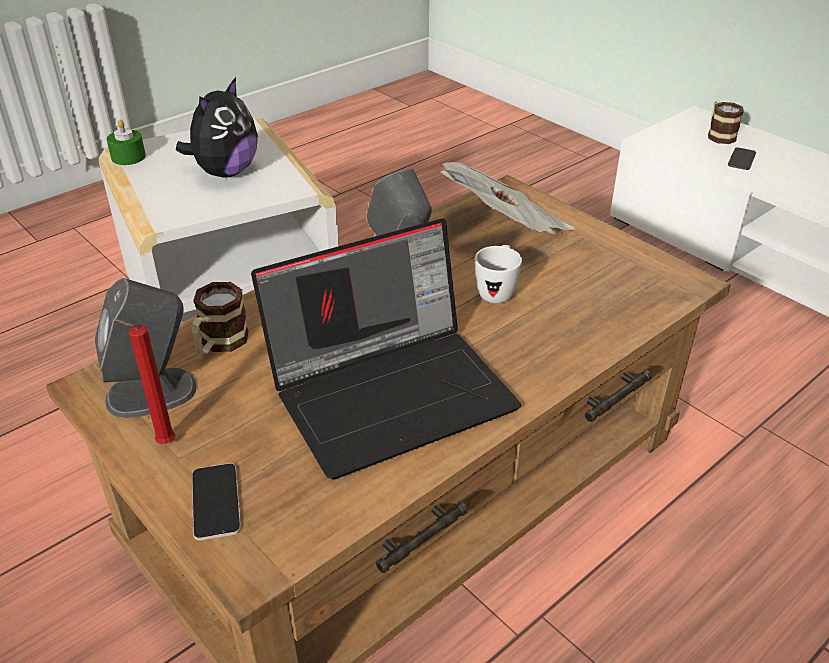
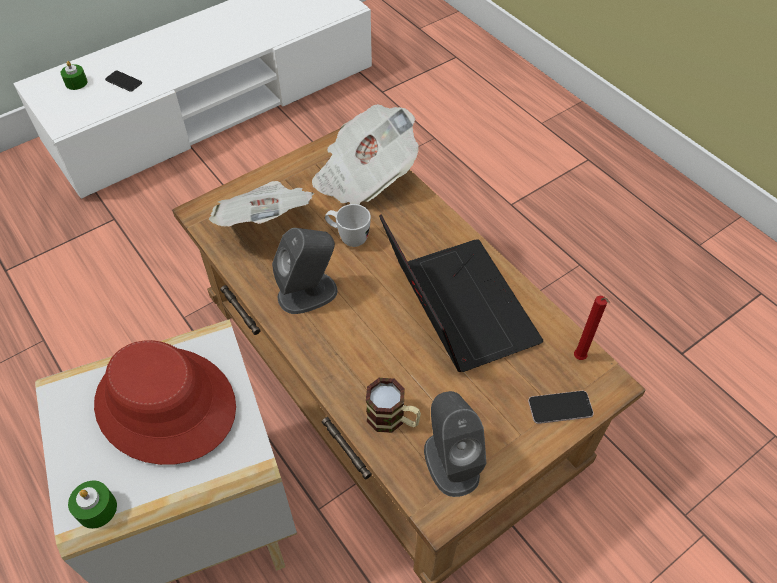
camera: 85 degrees left, 15 degrees up
red candle [115,319,175,444] -> red candle moved to [574,296,610,360]
plush toy [176,77,258,178] -> red hat [94,340,236,465]
mug [708,101,744,144] -> green candle [61,61,88,90]
none -> newspaper [312,104,419,205]

